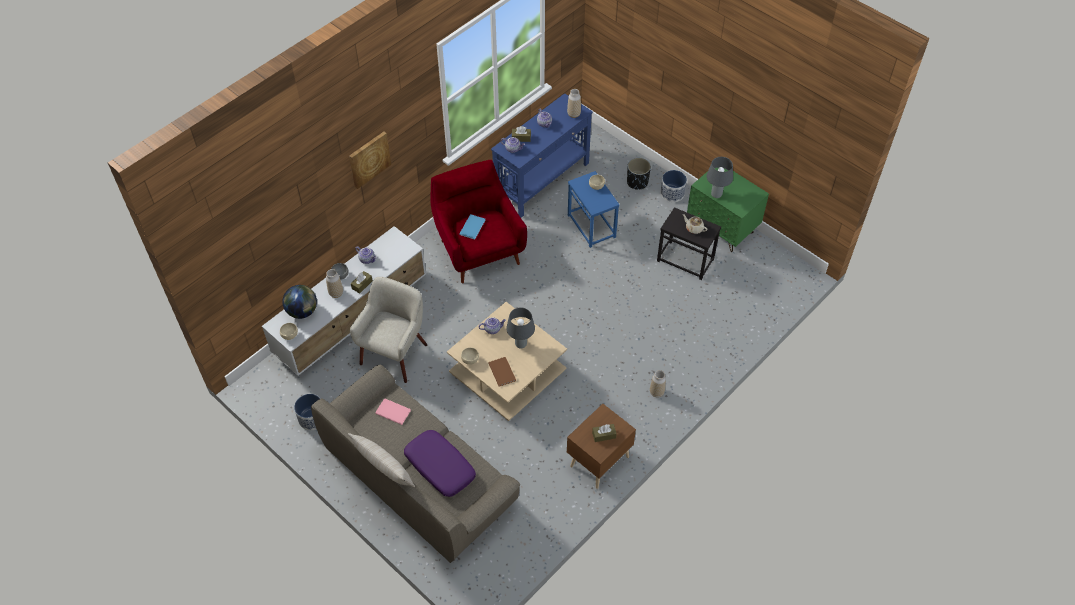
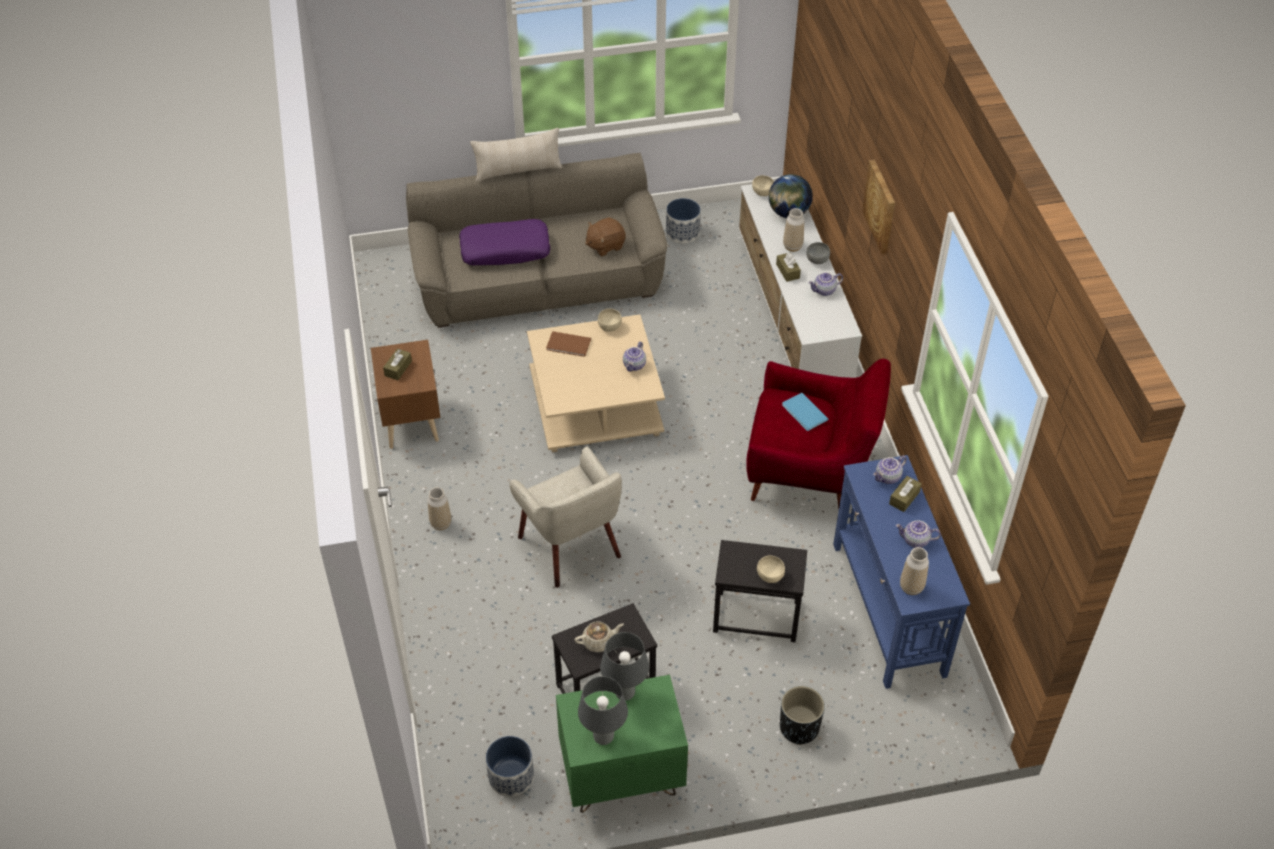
camera: 125 degrees right, 5 degrees down
beige armchair [350,277,427,383] -> beige armchair moved to [509,446,622,588]
pink book [375,399,411,425] -> brown plush toy [585,217,626,256]
grey table lamp [506,307,535,348] -> grey table lamp moved to [578,676,628,745]
blue side table [568,171,620,248] -> black side table [713,540,807,642]
planter [661,170,687,202] -> planter moved to [486,736,534,797]

